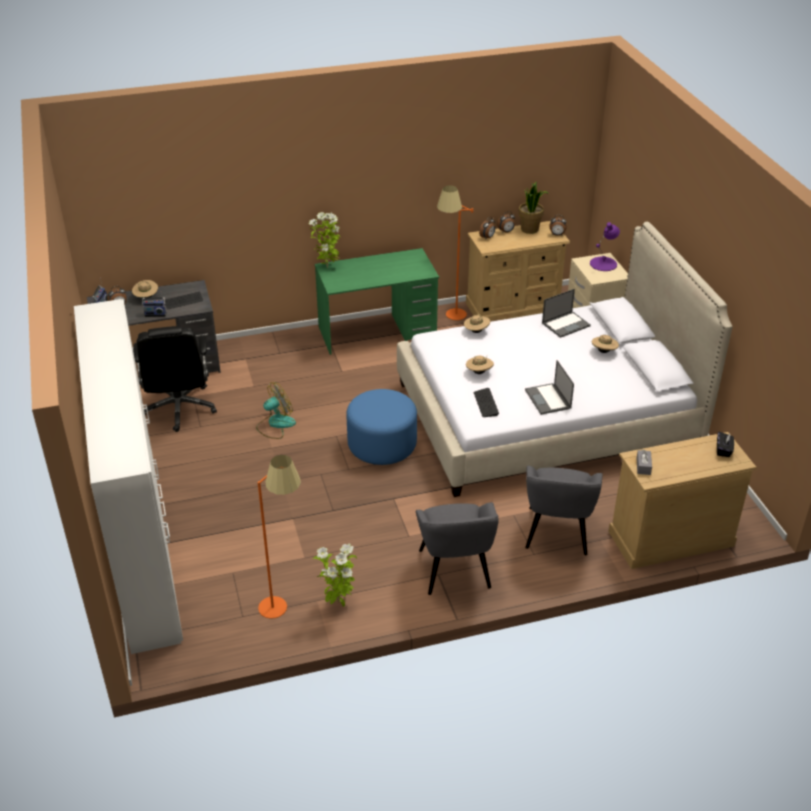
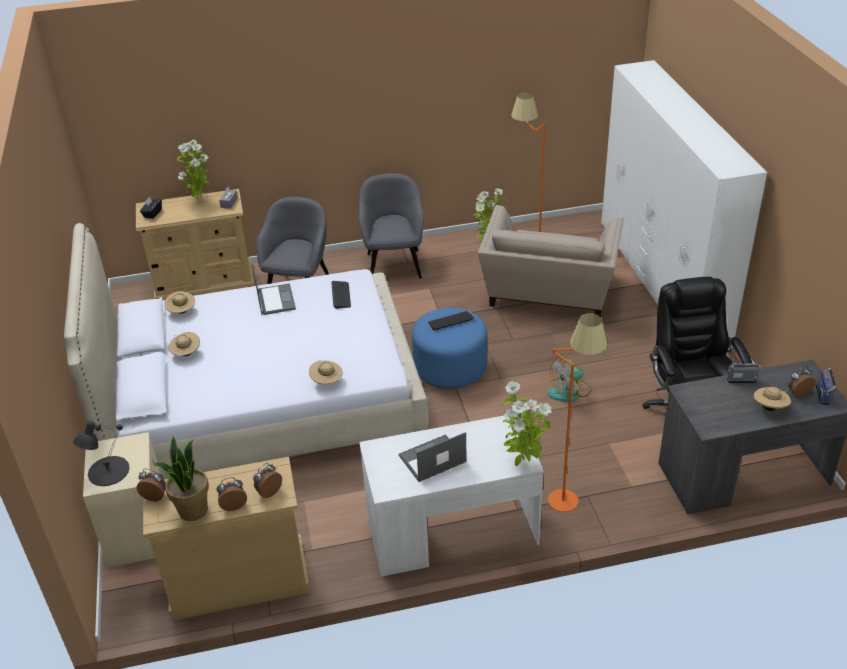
camera: 175 degrees left, 0 degrees up
keyboard [163,292,203,309] -> keyboard moved to [428,311,474,330]
green desk [315,248,439,355] -> white desk [359,414,544,577]
orange floor lamp [437,185,473,320] -> orange floor lamp moved to [548,313,608,512]
beige hat [466,356,494,374] -> beige hat moved to [164,291,195,314]
laptop [542,289,591,338] -> laptop moved to [399,432,467,482]
purple table lamp [590,222,620,271] -> black table lamp [73,421,129,486]
none -> potted plant [177,140,209,200]
none -> beige armchair [478,205,624,317]

